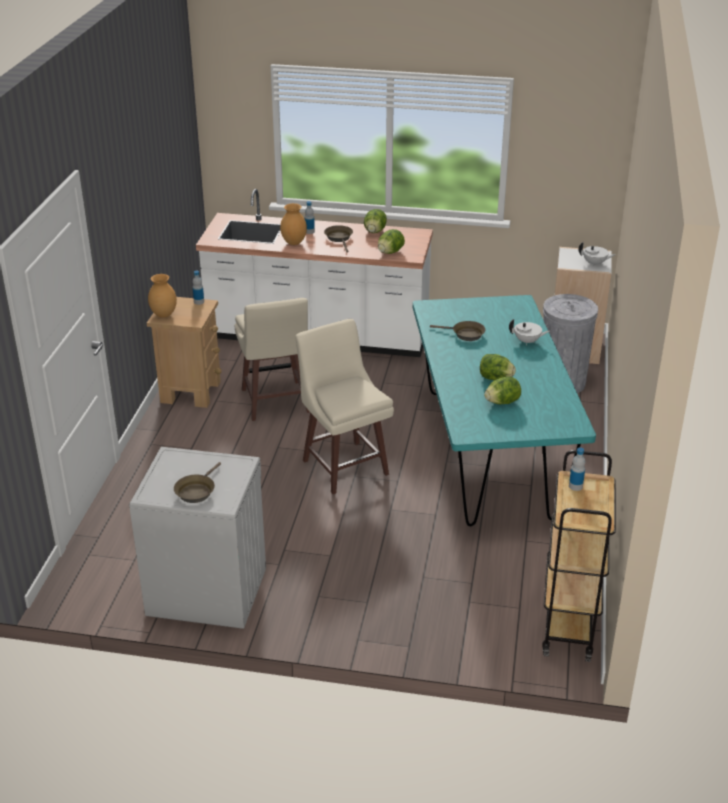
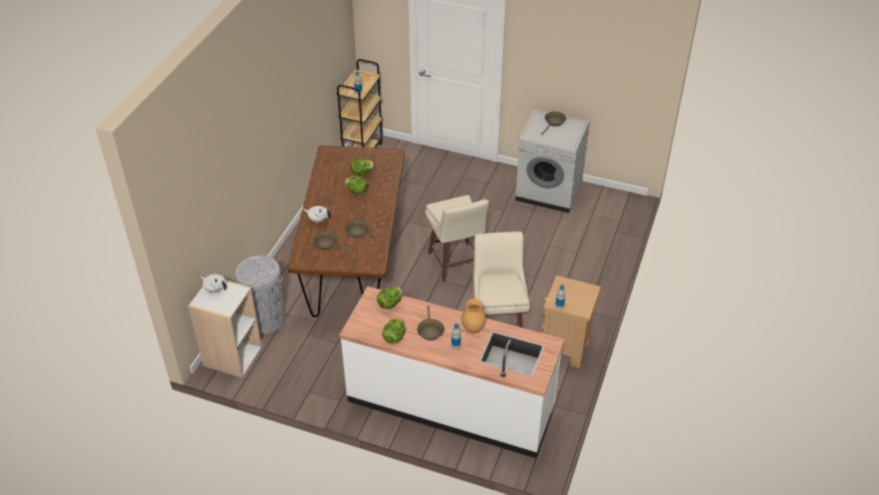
camera: 170 degrees left, 10 degrees up
brown vase [148,274,177,318] -> none
turquoise dining table [413,295,596,526] -> brown dining table [288,145,405,317]
none -> brown frying pan [313,231,354,252]

